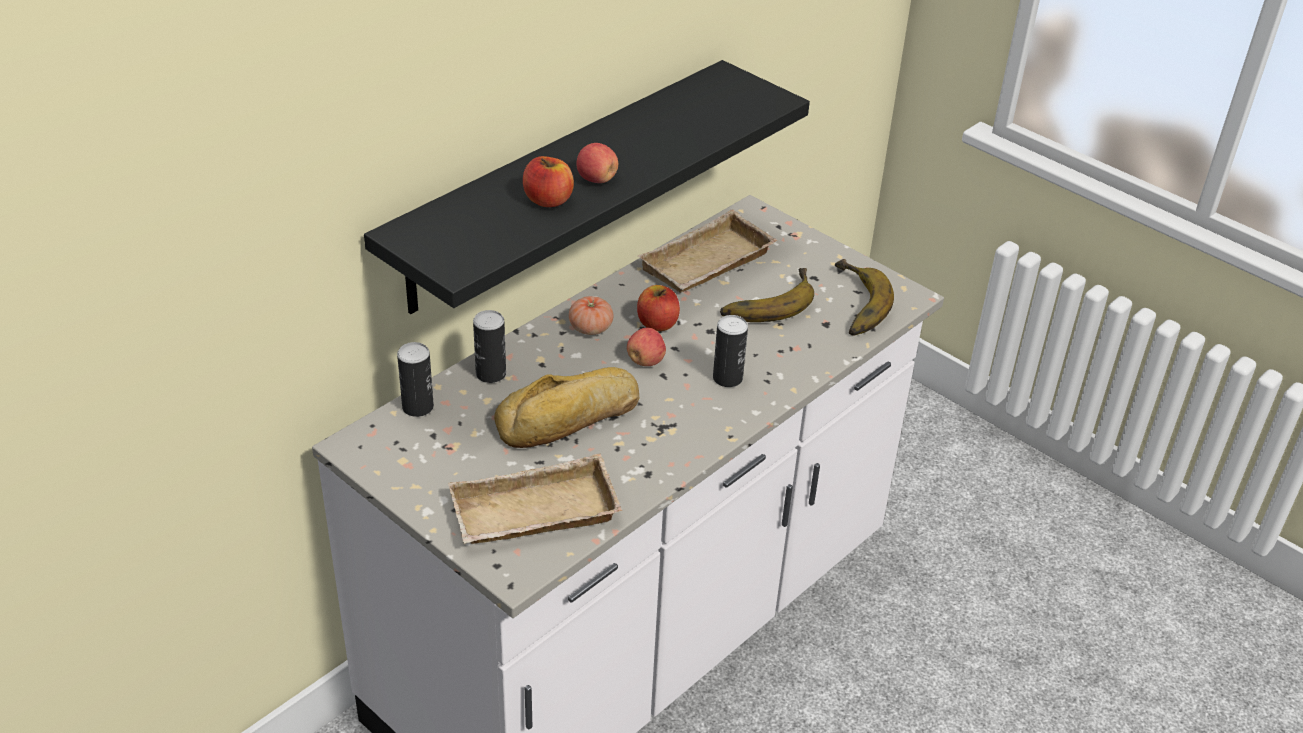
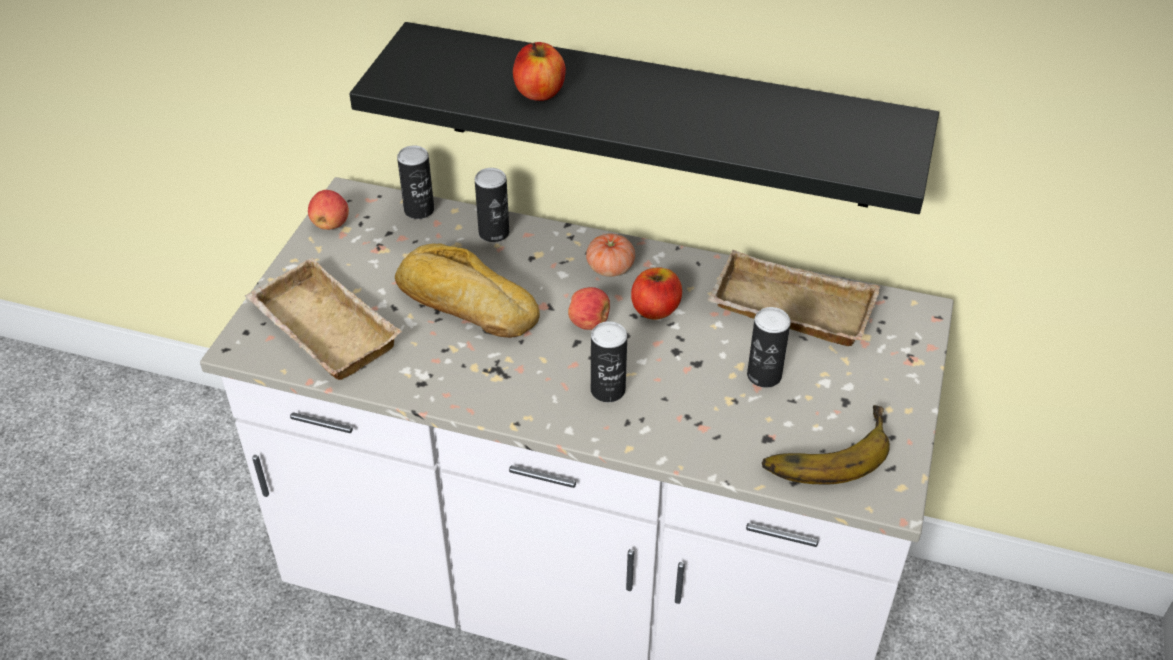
camera: 65 degrees right, 5 degrees up
apple [576,143,618,183] -> apple moved to [308,190,349,230]
banana [720,268,814,322] -> can [747,307,791,387]

